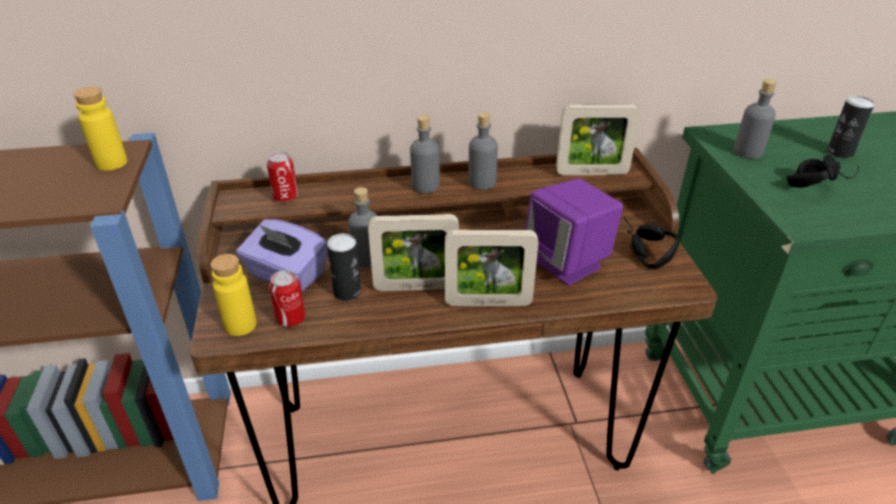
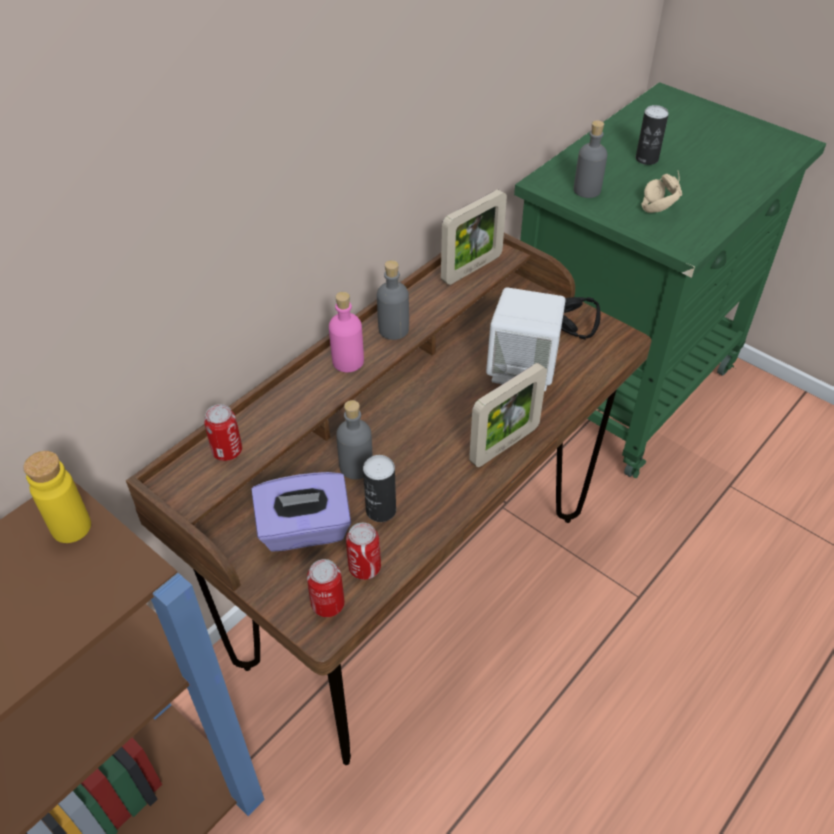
camera: 40 degrees left, 10 degrees up
yellow bottle [211,254,257,336] -> can [307,559,344,617]
picture frame [368,214,459,291] -> none
grey bottle [410,115,440,193] -> pink bottle [329,292,364,372]
purple speaker [525,178,623,286] -> white speaker [486,287,566,391]
black headphones [787,155,859,188] -> beige headphones [641,171,682,213]

